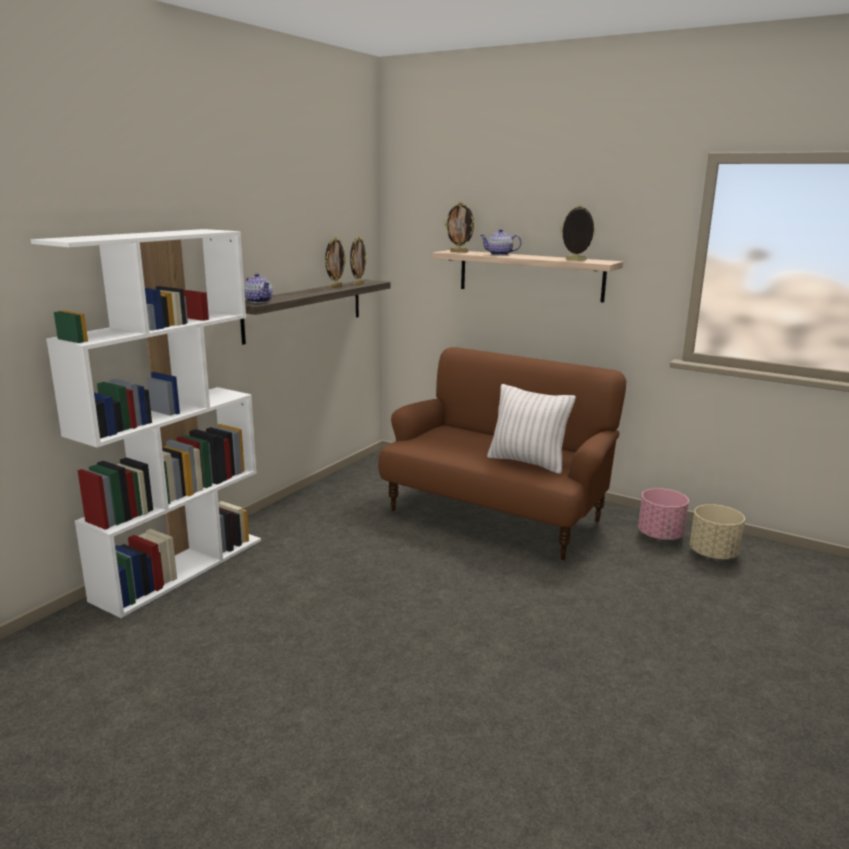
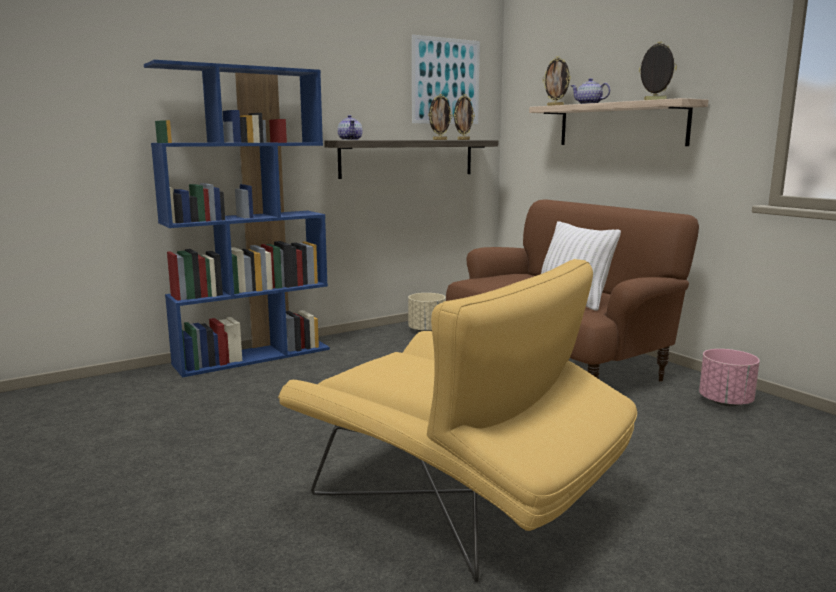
camera: 25 degrees right, 5 degrees down
white bookcase [31,229,261,618] -> blue bookcase [144,60,330,378]
beige planter [690,504,745,560] -> beige planter moved to [408,293,445,332]
none -> yellow armchair [278,259,637,582]
none -> picture [412,35,480,124]

